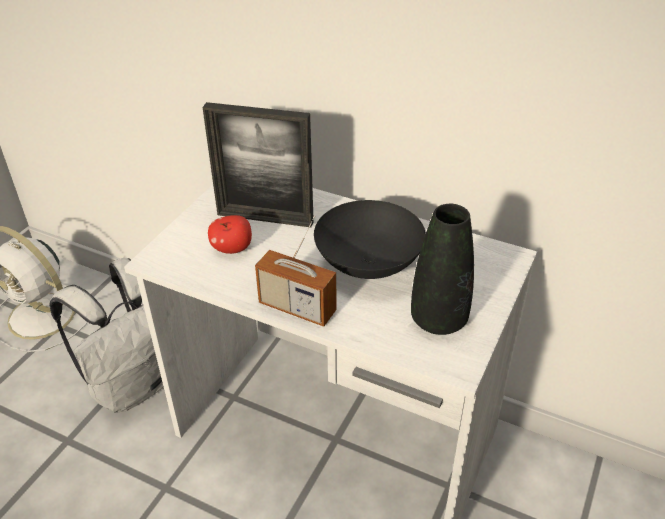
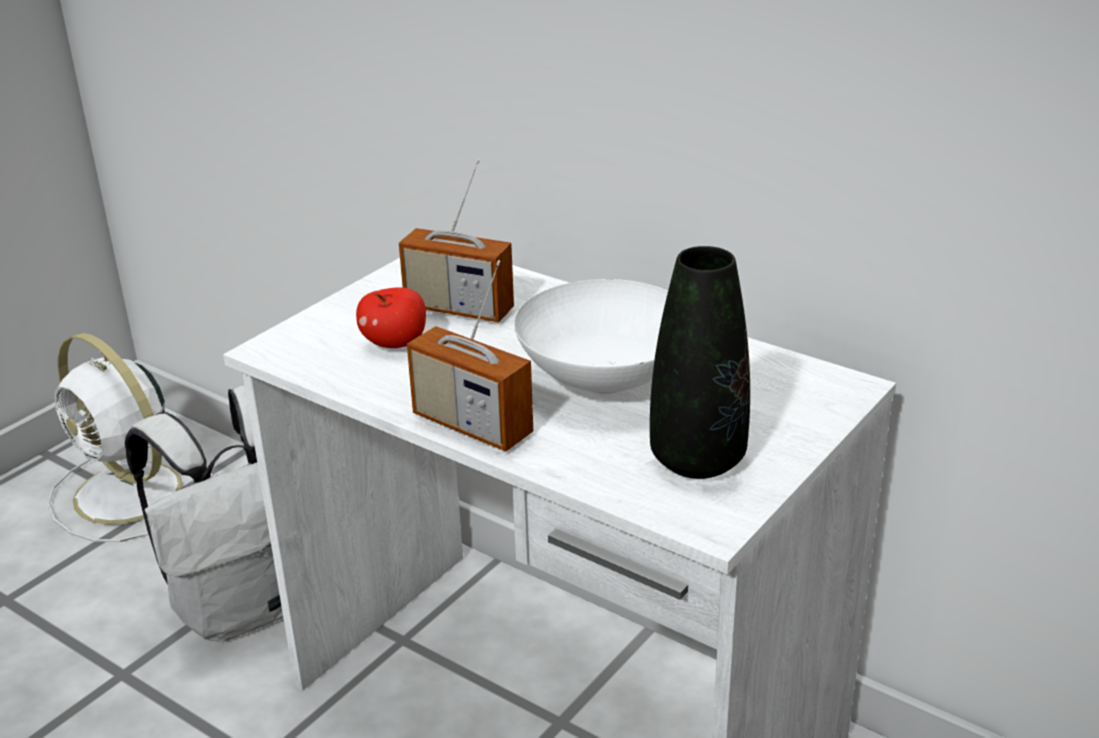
camera: 10 degrees right, 10 degrees down
picture frame [202,102,314,227] -> radio [399,159,514,322]
black bowl [314,200,426,279] -> white bowl [514,279,668,394]

